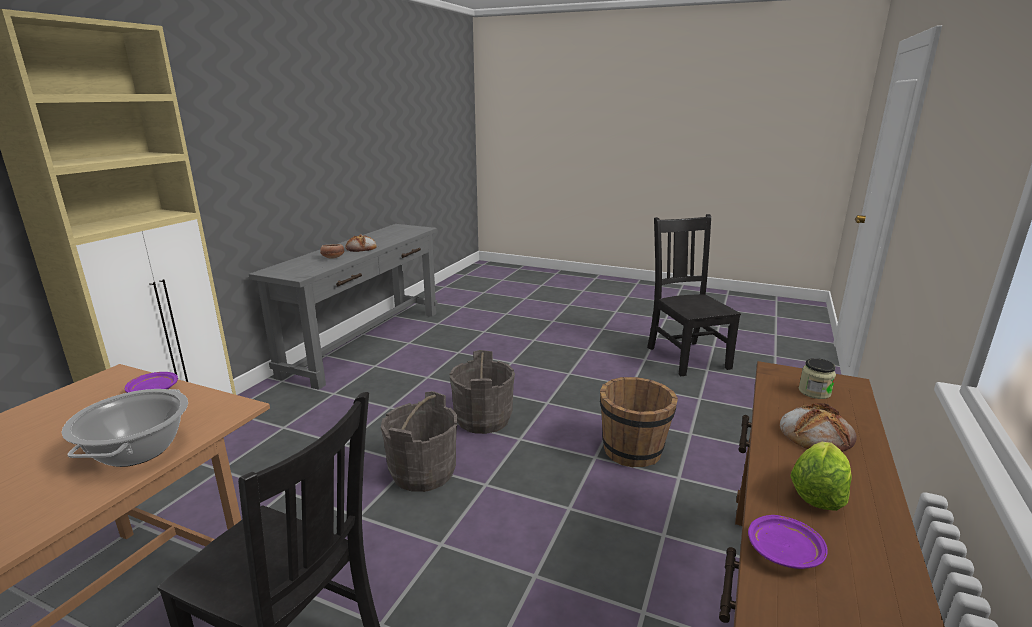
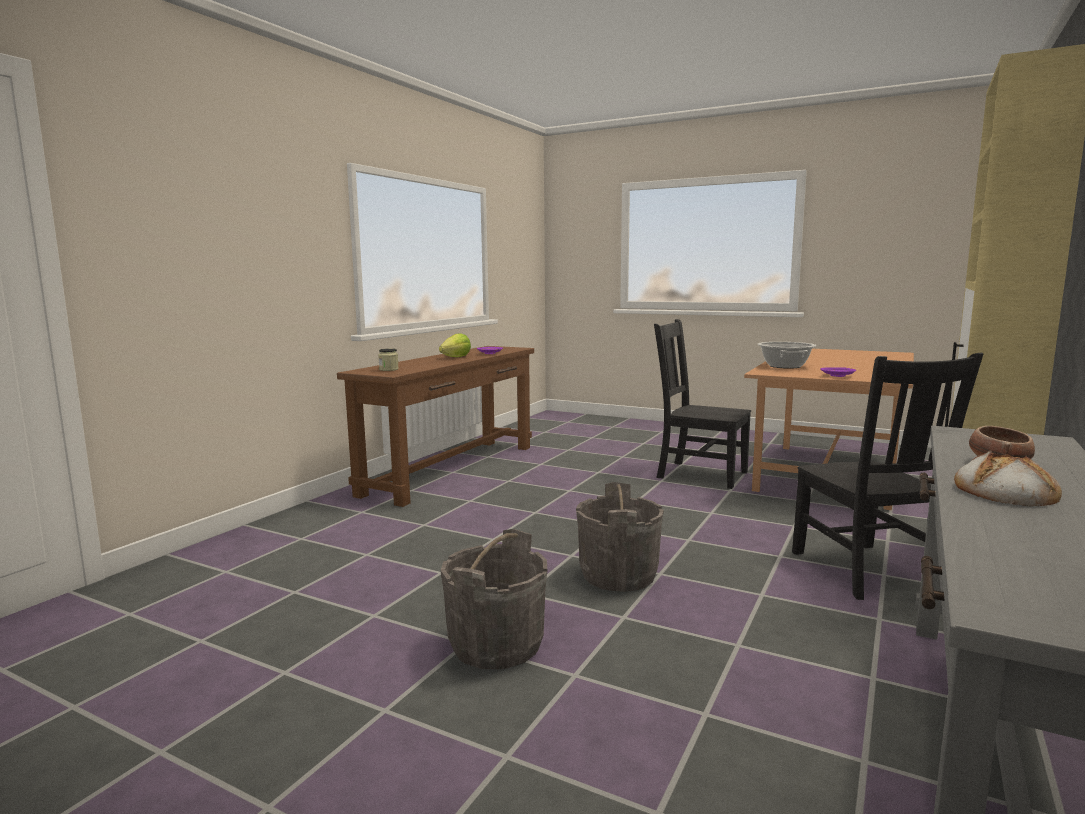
camera: 175 degrees left, 10 degrees down
grey bucket [381,391,457,492] -> grey bucket moved to [441,529,547,669]
brown bucket [600,377,678,467] -> none
black chair [647,214,741,376] -> black chair moved to [792,353,983,600]
bread [780,403,857,452] -> none

